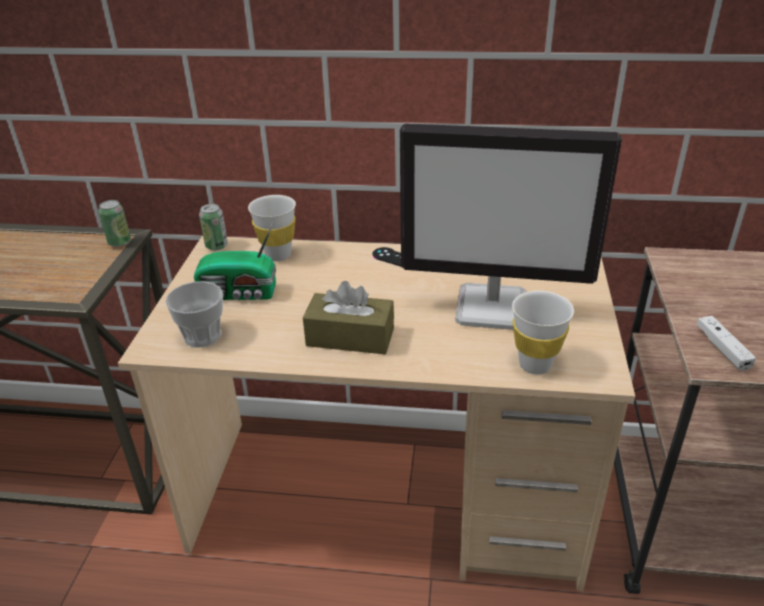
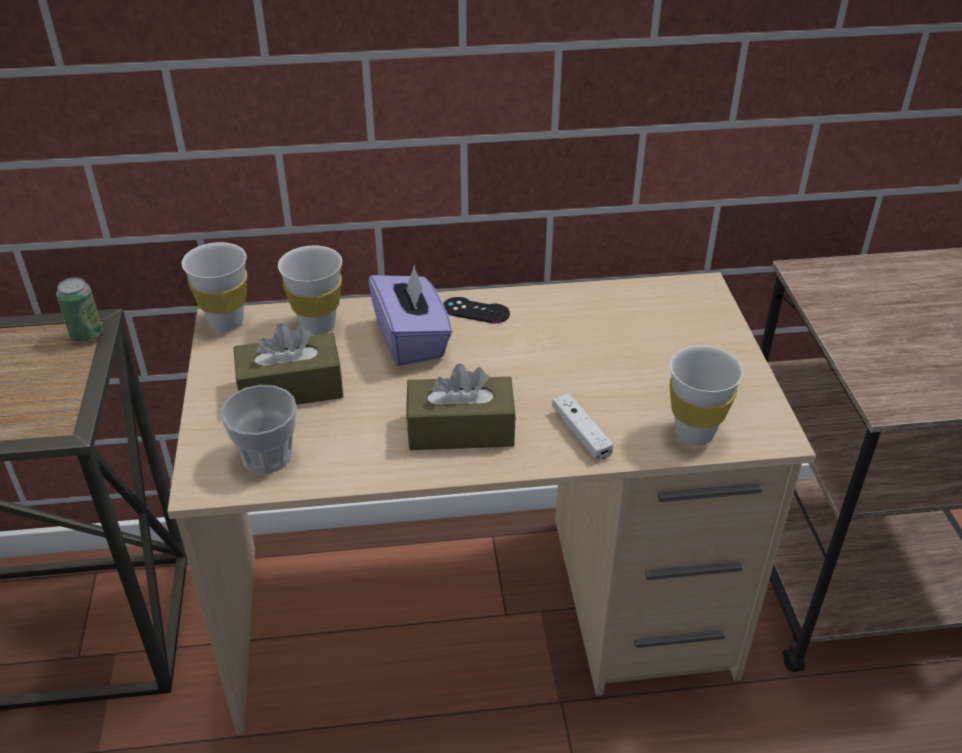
camera: 15 degrees left, 5 degrees up
radio [194,219,276,300] -> brown tissue box [234,323,344,405]
can [199,204,228,251] -> white cup [182,242,247,332]
monitor [400,124,622,330] -> none
white game controller [696,316,756,371] -> white game controller moved to [552,393,613,461]
none -> purple tissue box [368,264,452,366]

